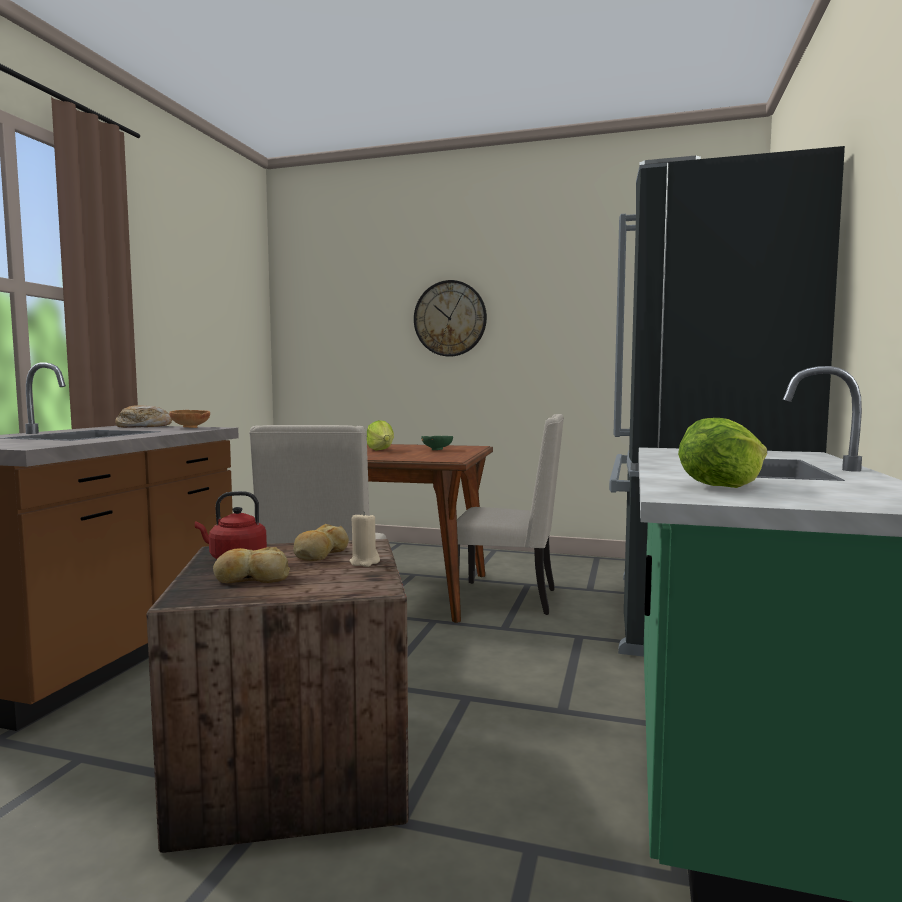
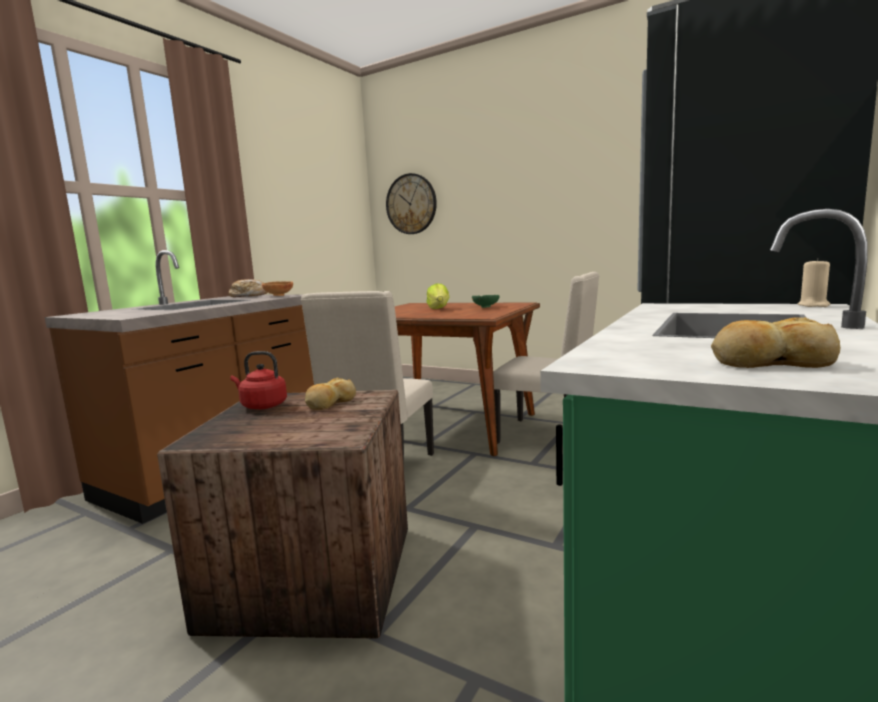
camera: 15 degrees right, 5 degrees up
bread [213,547,290,583] -> bread moved to [711,317,840,368]
beige candle [349,511,380,567] -> beige candle moved to [798,258,830,307]
wall clock [414,280,487,357] -> wall clock moved to [386,173,437,234]
lettuce [678,418,767,488] -> none

